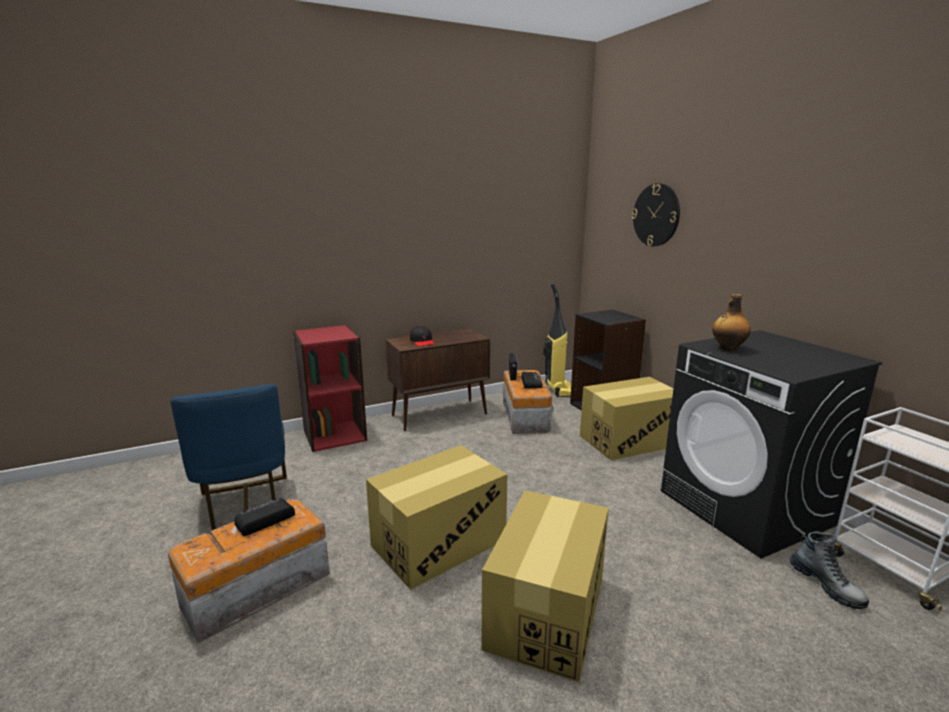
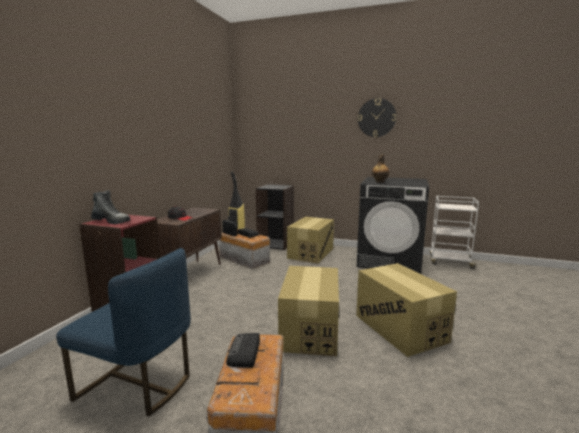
camera: 45 degrees left, 5 degrees down
wall clock [632,183,680,246] -> wall clock moved to [358,98,396,137]
boot [790,531,869,609] -> boot moved to [91,190,131,224]

